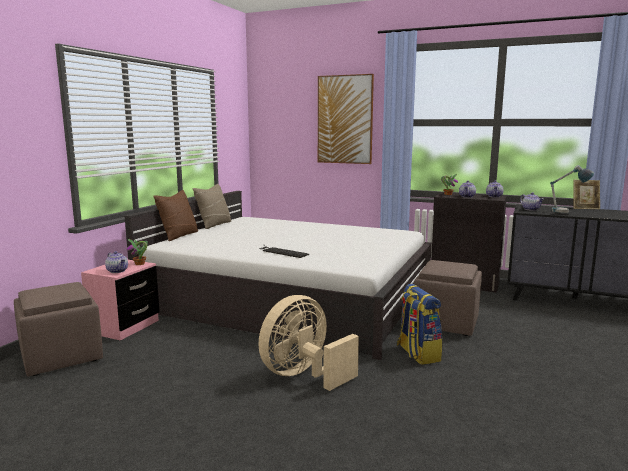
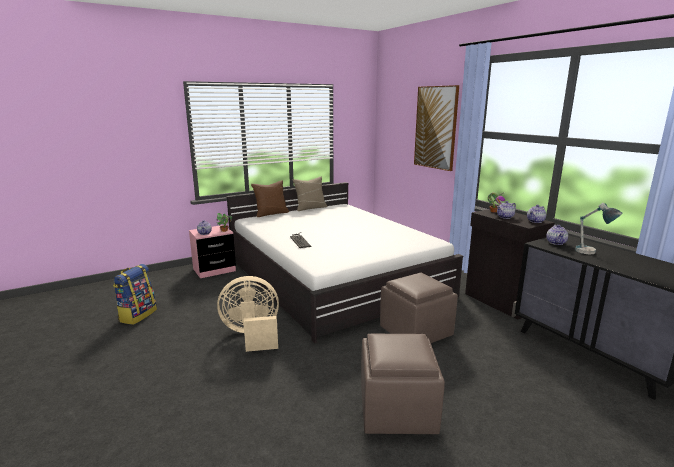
camera: 35 degrees right, 5 degrees up
brown ottoman [14,282,103,376] -> brown ottoman moved to [361,334,445,434]
backpack [397,284,443,365] -> backpack moved to [113,264,157,325]
picture frame [573,180,600,209] -> none

